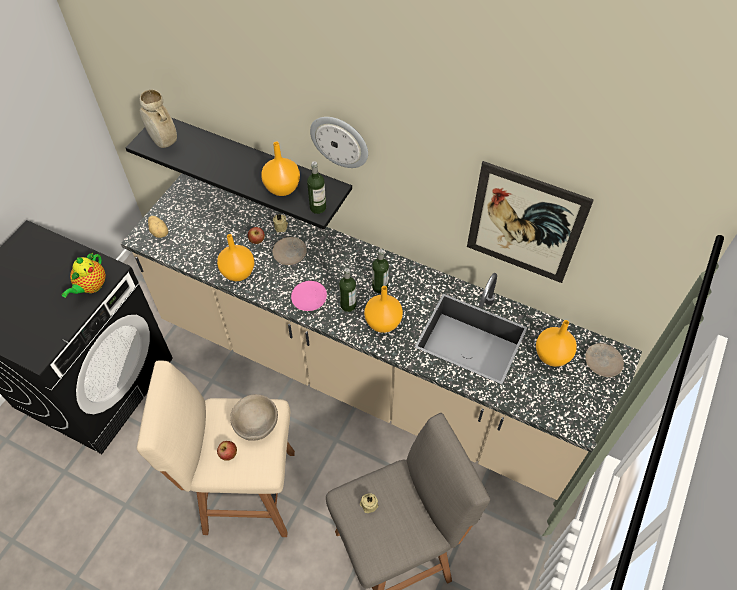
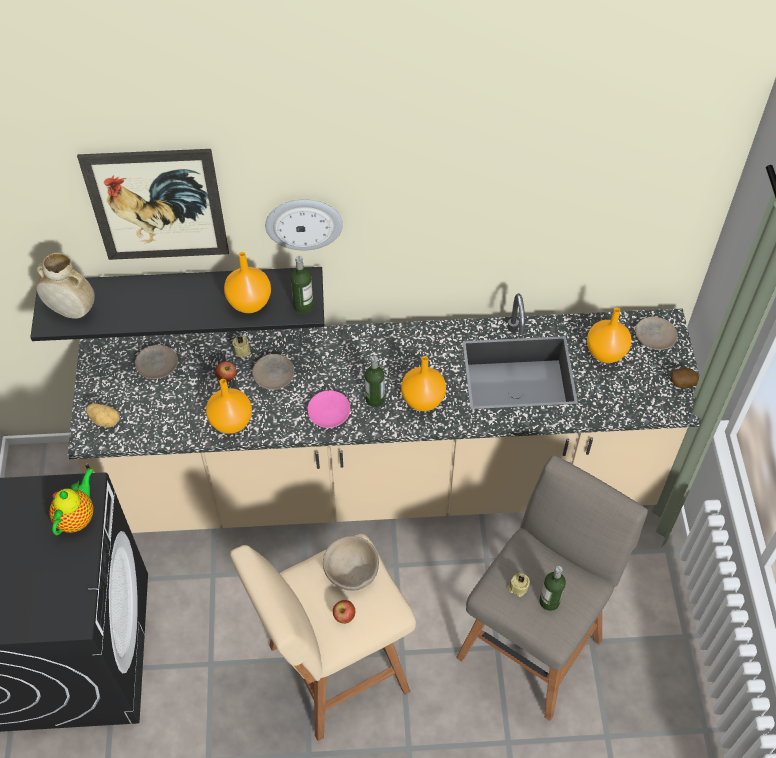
camera: 30 degrees left, 0 degrees up
teapot [62,252,106,298] -> teapot turned 150 degrees counterclockwise [49,468,94,535]
bottle [372,249,389,293] -> bottle moved to [539,566,566,611]
picture [467,161,594,283] -> picture moved to [77,149,229,260]
none -> beige plate [135,345,178,379]
none -> potato [671,368,699,388]

